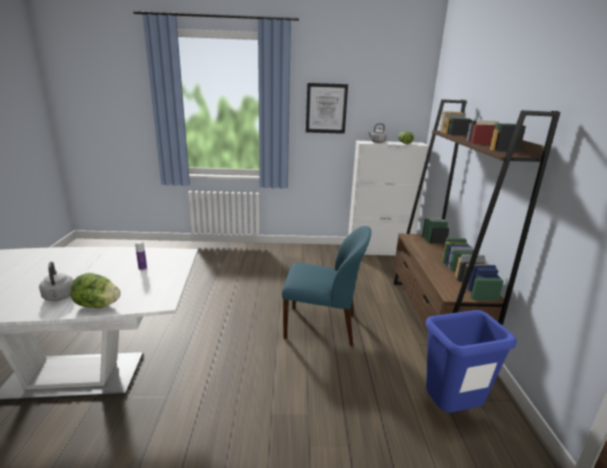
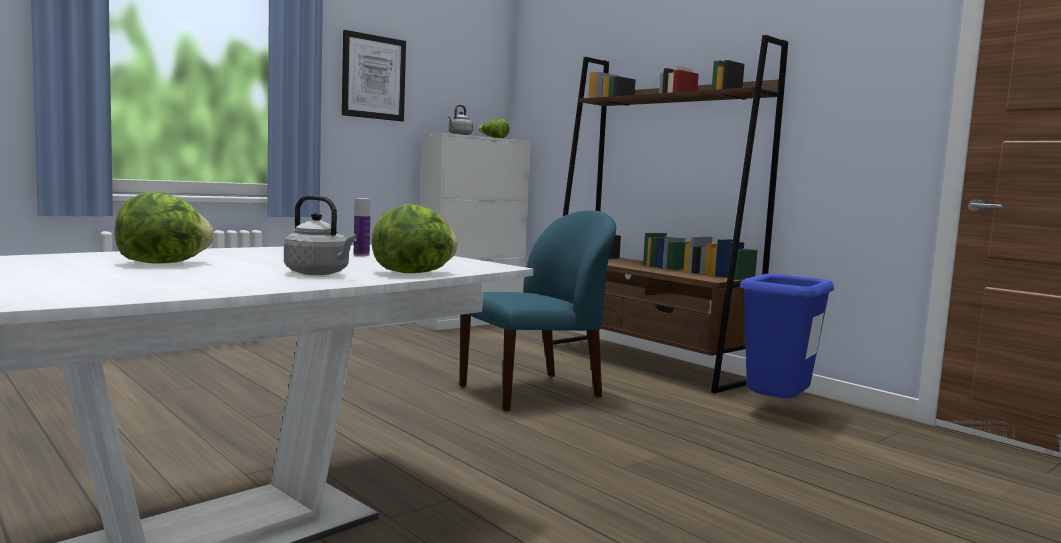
camera: 40 degrees left, 15 degrees down
none -> lettuce [115,192,213,264]

